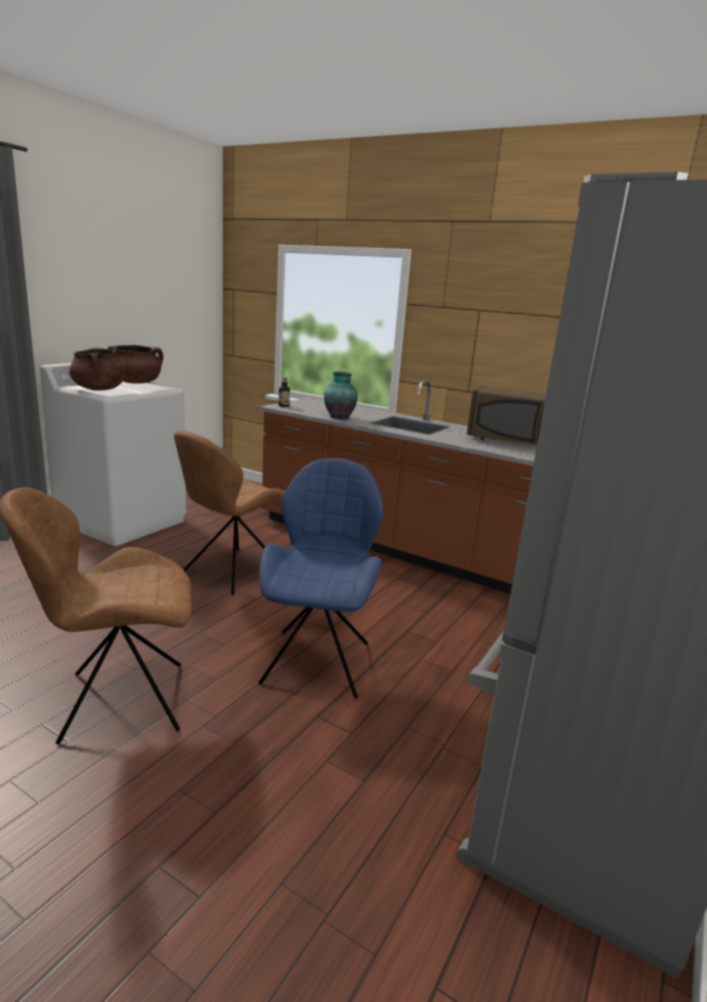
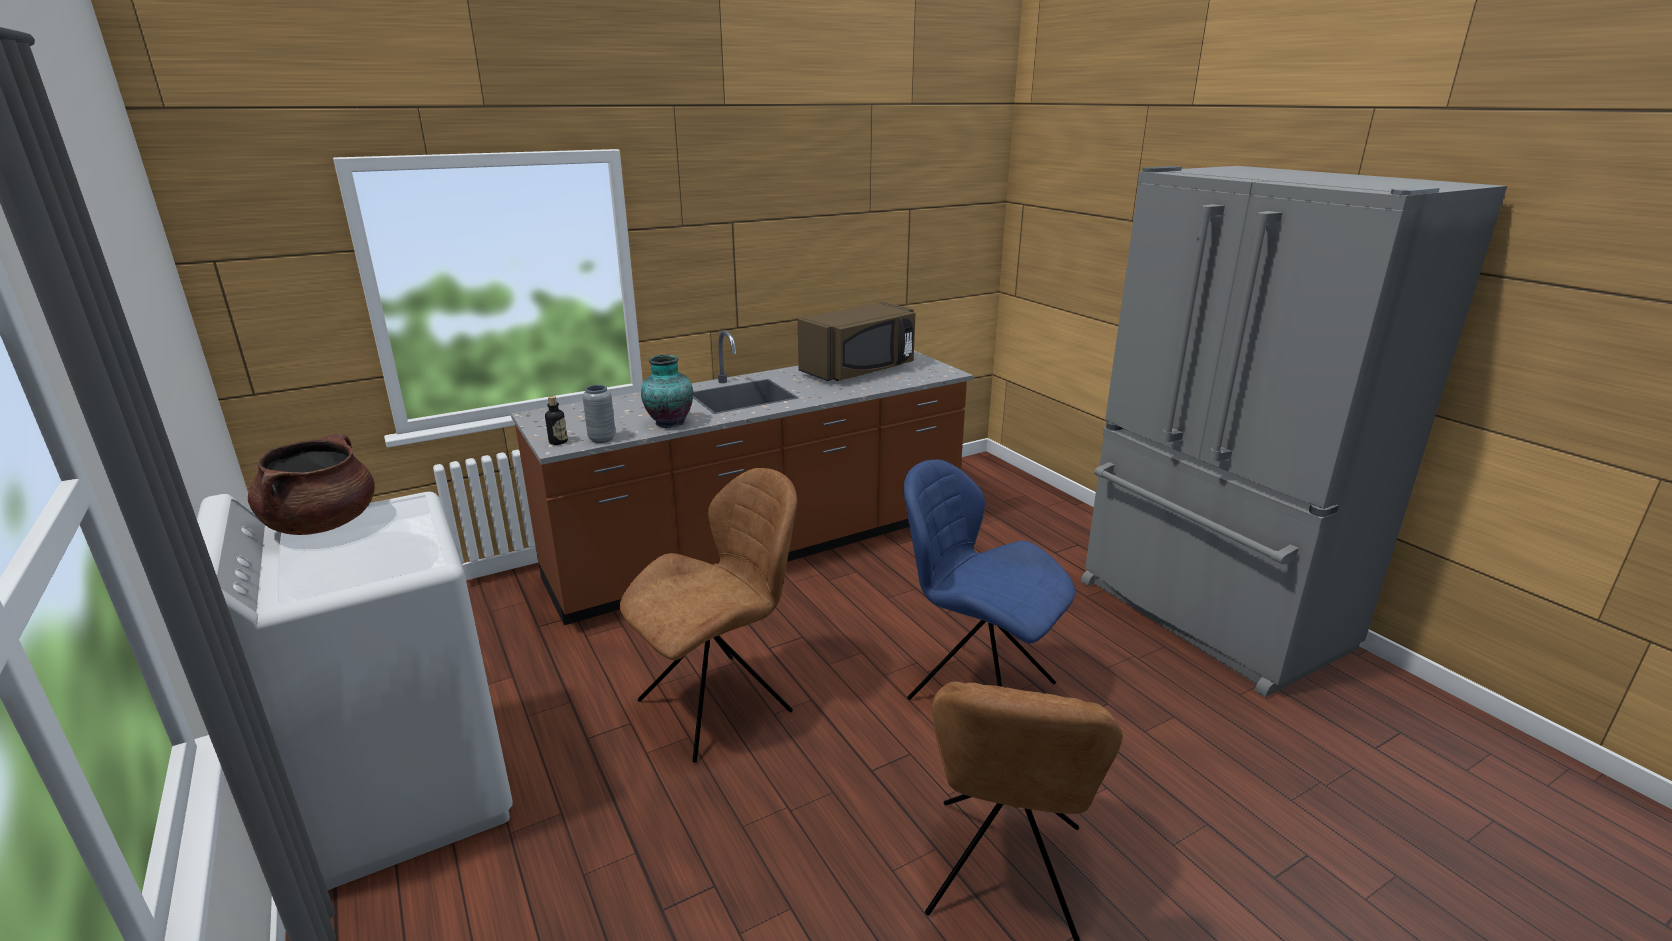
camera: 60 degrees left, 5 degrees up
brown cooking pot [69,348,126,391] -> none
brown chair [174,430,285,596] -> brown chair turned 105 degrees counterclockwise [620,468,797,763]
none -> grey vase [582,385,616,443]

